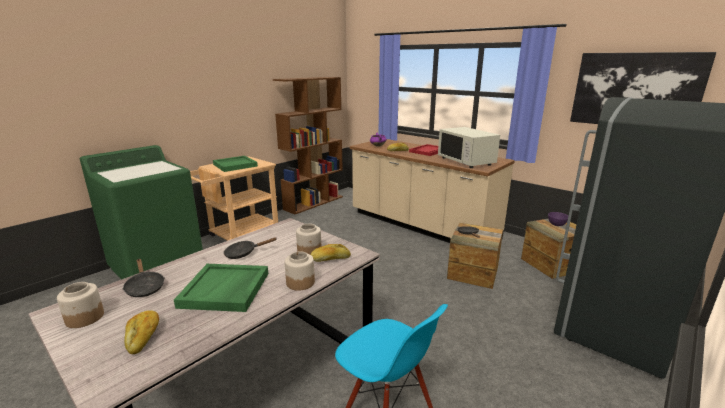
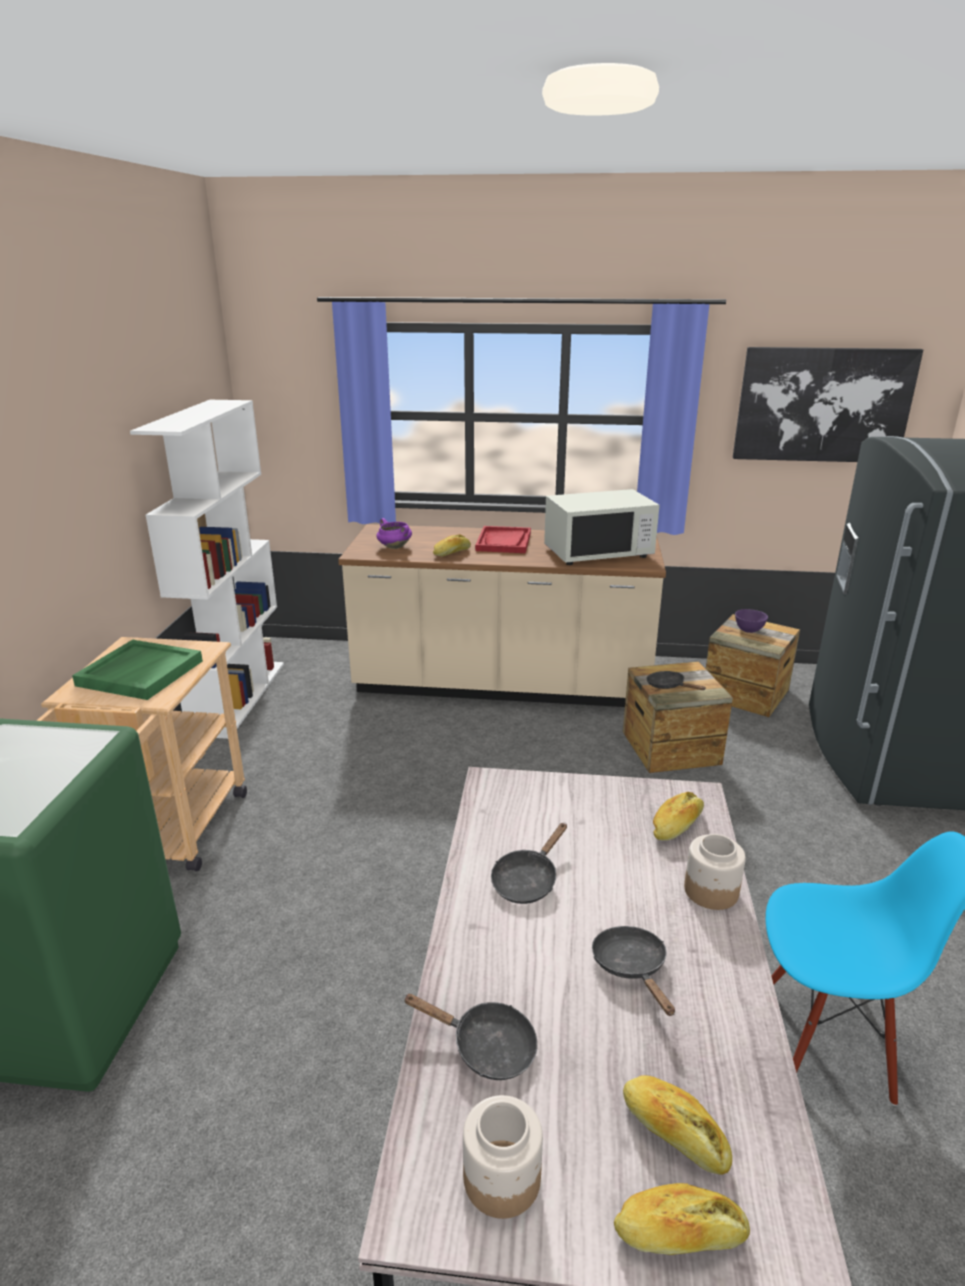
camera: 35 degrees left, 5 degrees up
green tray [174,264,268,312] -> black frying pan [592,926,675,1016]
brown bookcase [273,77,343,215] -> white bookcase [130,400,284,739]
jar [296,224,322,254] -> none
white microwave [438,127,500,168] -> white microwave turned 45 degrees counterclockwise [544,489,660,565]
none -> bread [614,1183,750,1255]

